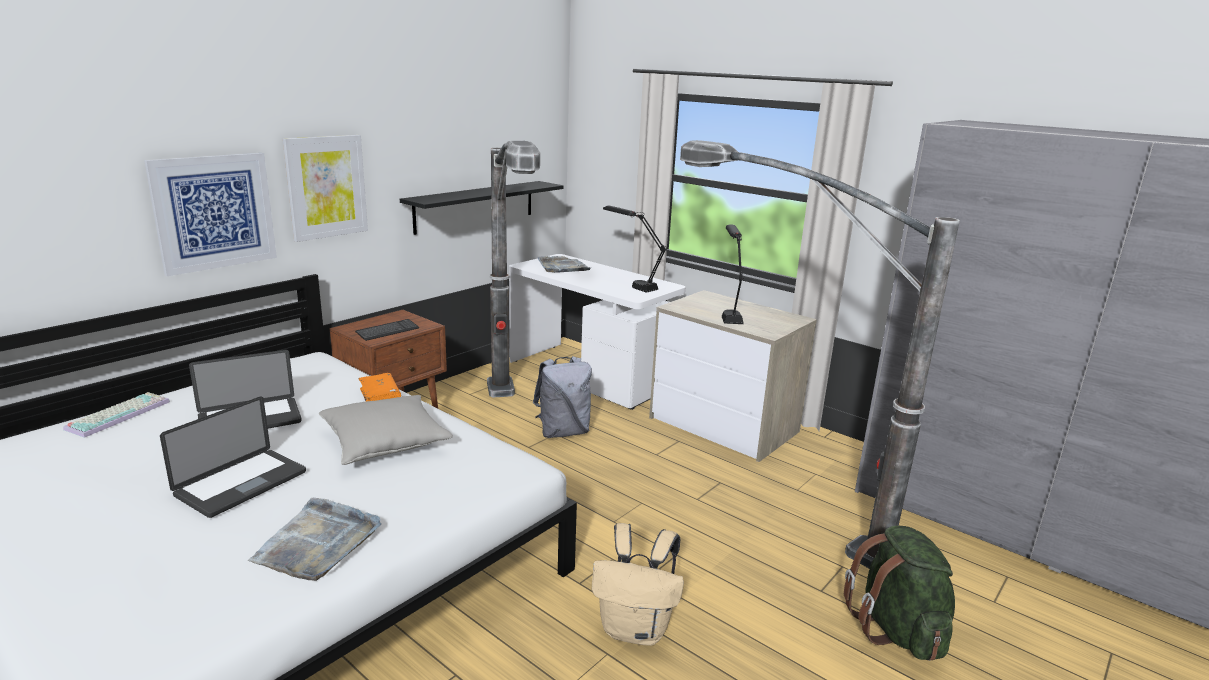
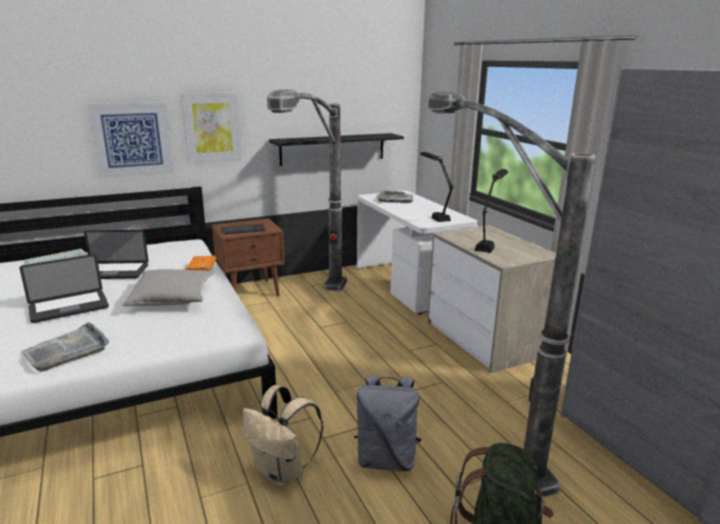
camera: 25 degrees right, 0 degrees up
grey backpack [533,356,592,438] -> grey backpack moved to [354,375,421,471]

